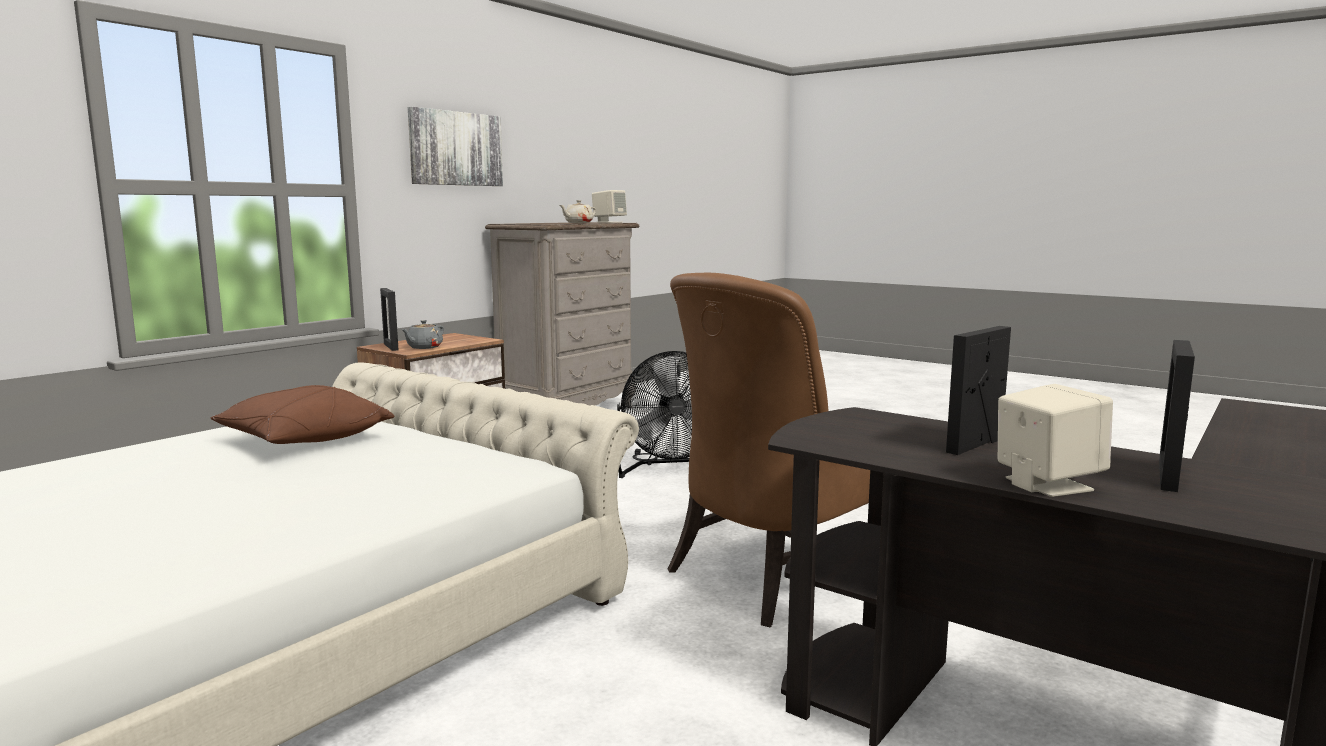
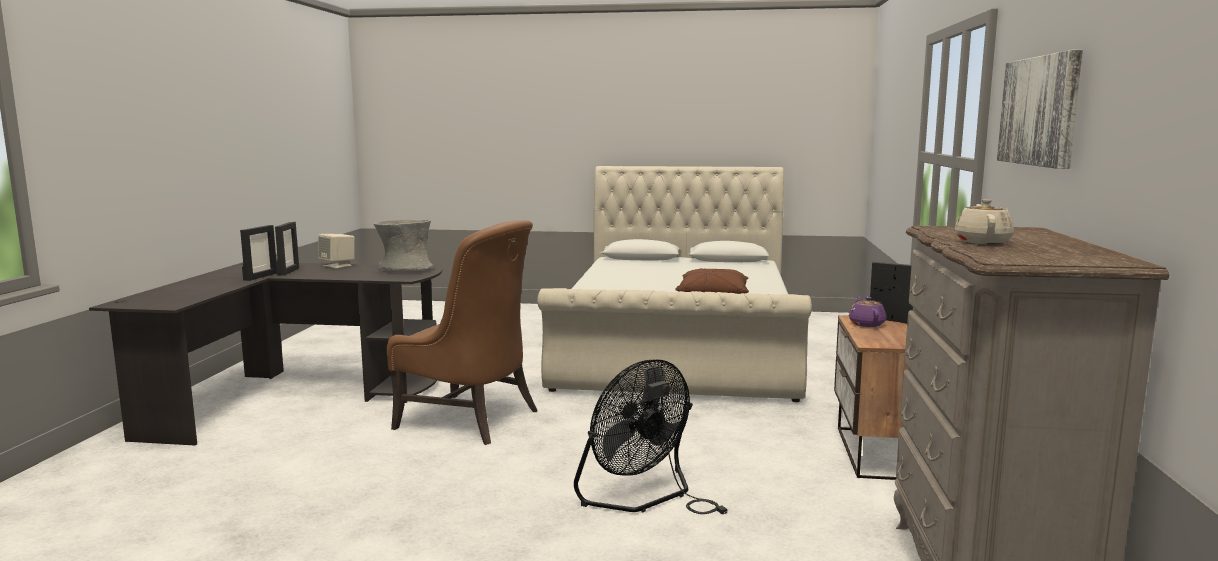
camera: 150 degrees right, 0 degrees up
grey teapot [402,320,444,349] -> purple teapot [849,296,886,327]
beige speaker [592,190,627,223] -> none
brown chair [668,273,870,628] -> brown chair turned 90 degrees clockwise [387,220,537,445]
picture frame [946,326,1011,455] -> picture frame moved to [240,225,277,281]
none -> grey vase [374,220,434,270]

